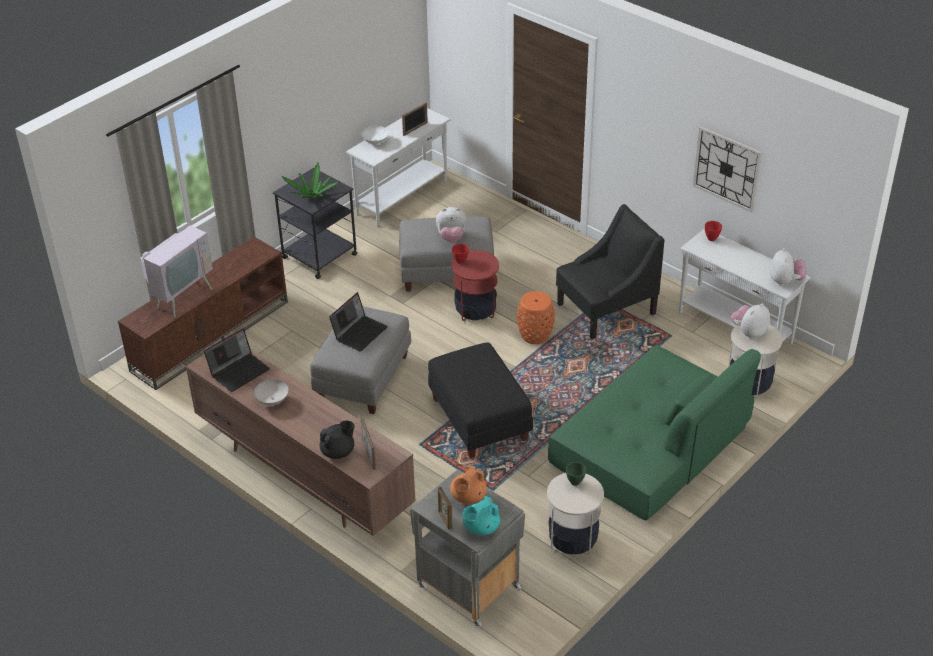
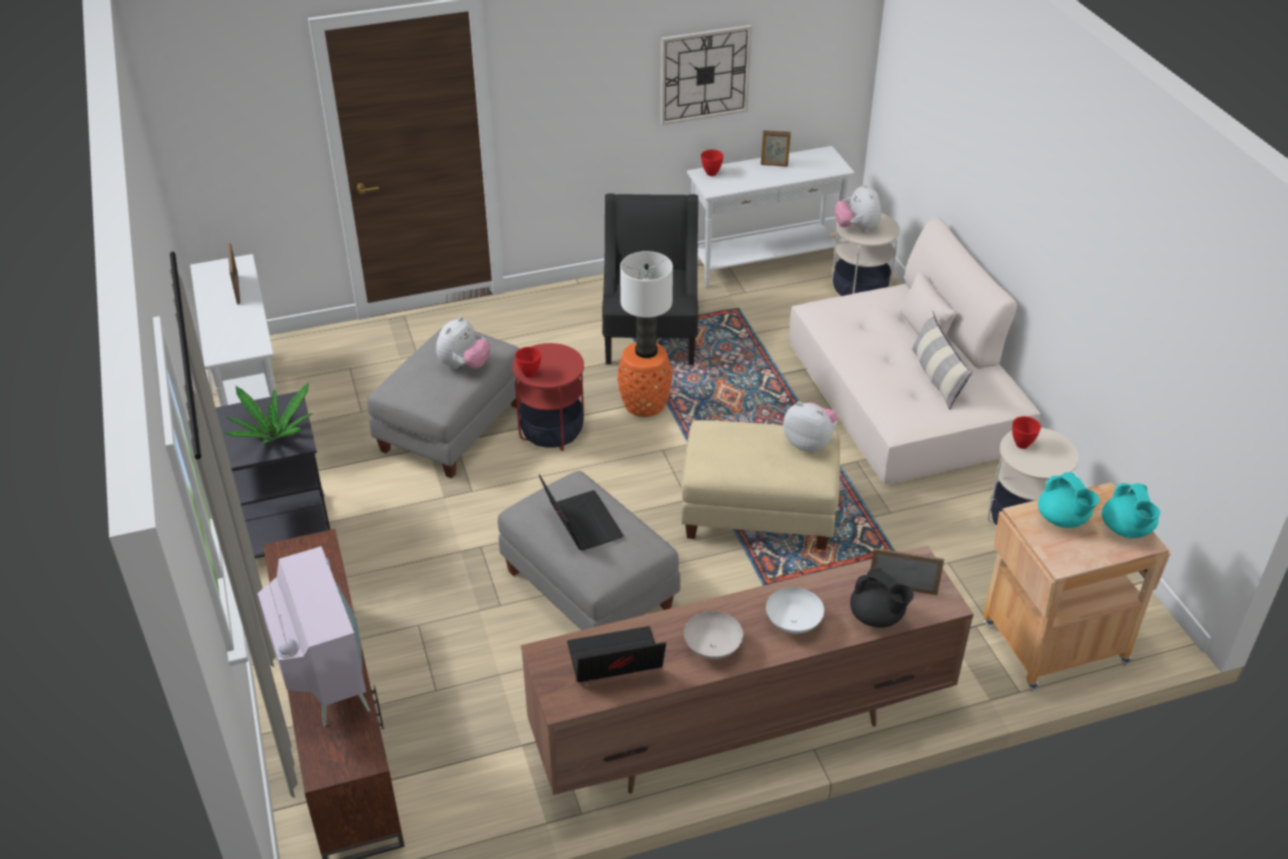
camera: 60 degrees left, 0 degrees up
laptop [204,328,270,392] -> laptop turned 90 degrees counterclockwise [567,626,666,683]
black teapot [320,420,355,459] -> black teapot turned 135 degrees clockwise [850,568,914,628]
white bowl [361,126,389,144] -> white bowl moved to [766,587,824,634]
grey cart [410,469,525,628] -> brown cart [983,482,1171,692]
black ottoman [428,343,533,459] -> beige ottoman [681,420,840,550]
picture frame [438,487,452,530] -> picture frame moved to [761,131,791,166]
orange teapot [450,465,487,504] -> turquoise teapot [1038,472,1100,528]
green sofa [548,345,761,521] -> beige sofa [789,218,1041,484]
green bowl [566,462,586,486] -> red bowl [1012,416,1041,449]
plush toy [770,248,806,286] -> plush toy moved to [783,401,838,453]
none -> white table lamp [620,251,673,358]
none -> pillow [911,311,972,410]

